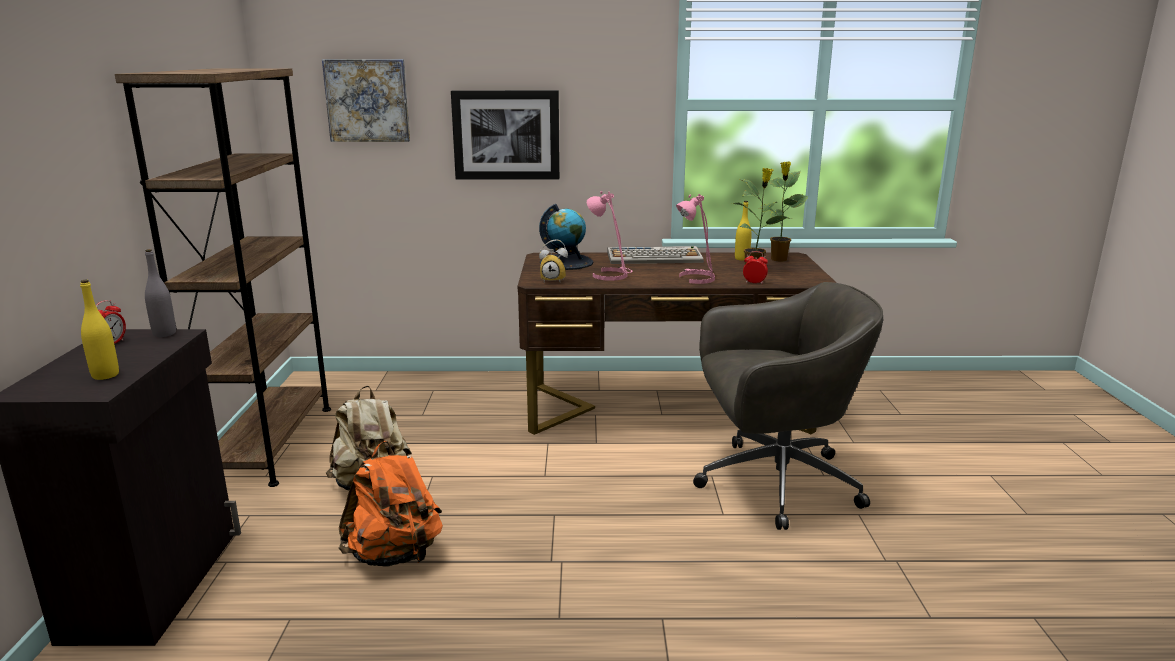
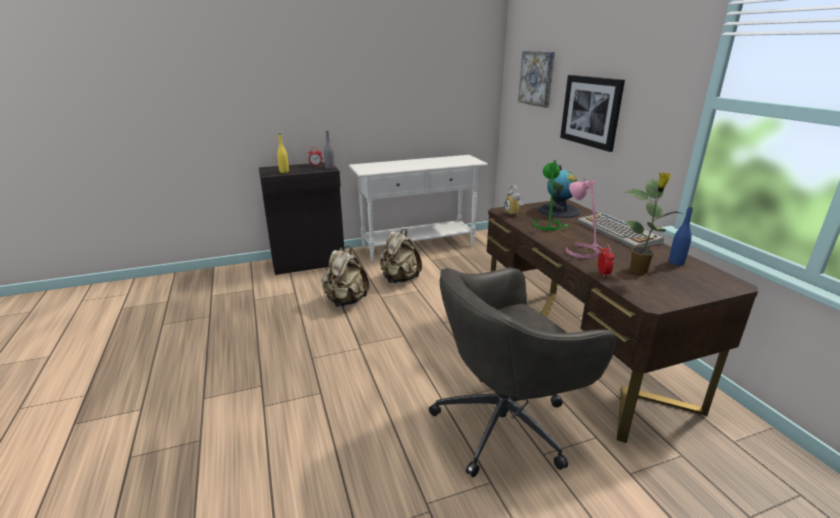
camera: 70 degrees right, 5 degrees up
brown bookcase [115,68,331,487] -> white console table [349,155,488,261]
orange backpack [339,441,443,567] -> beige backpack [321,246,369,307]
pink table lamp [587,191,633,281] -> green table lamp [533,160,569,231]
grey office chair [693,282,883,530] -> grey office chair turned 90 degrees clockwise [429,268,617,477]
yellow bottle [735,201,752,261] -> blue bottle [669,207,693,265]
potted plant [759,162,808,262] -> none

